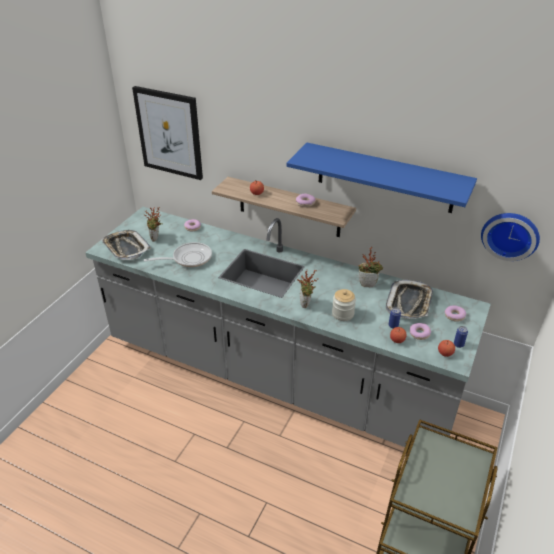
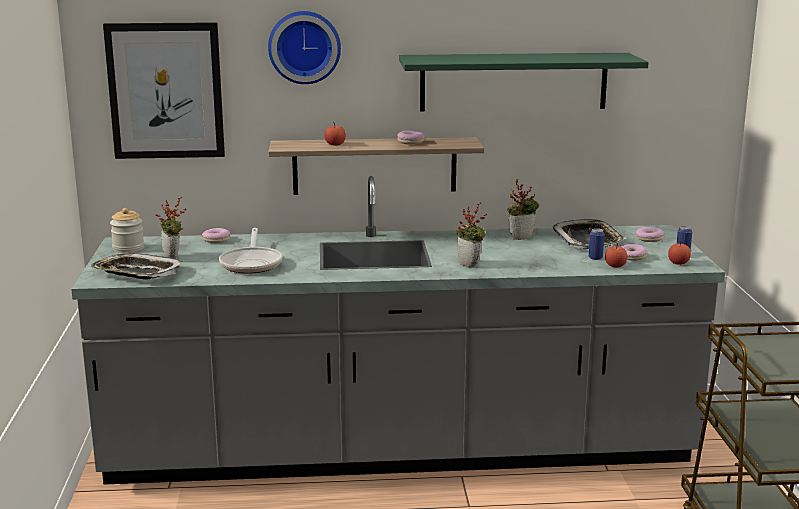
camera: 30 degrees left, 20 degrees down
frying pan [144,242,212,267] -> frying pan turned 135 degrees clockwise [219,228,282,274]
blue shelf [287,143,477,213] -> green shelf [399,53,649,111]
jar [332,289,356,321] -> jar moved to [110,208,144,253]
wall clock [481,213,540,261] -> wall clock moved to [268,11,341,84]

